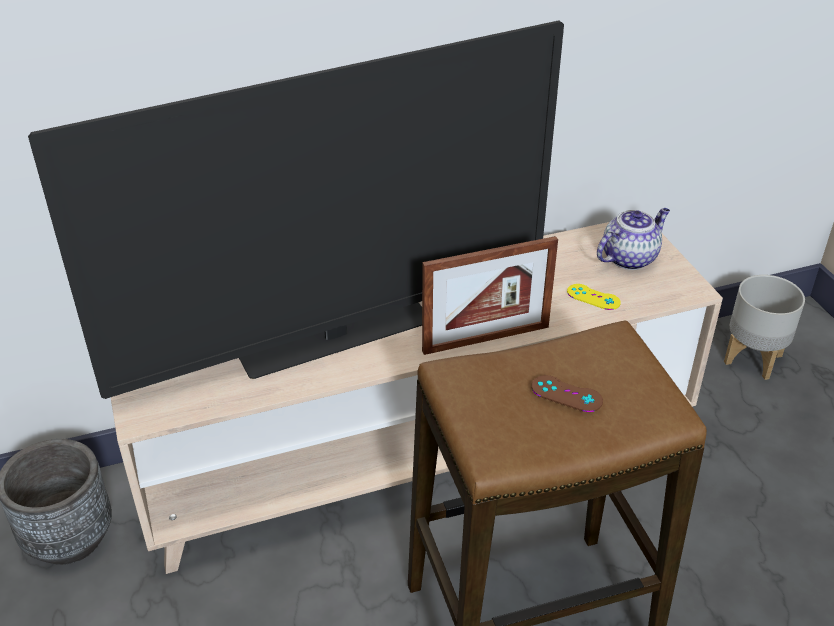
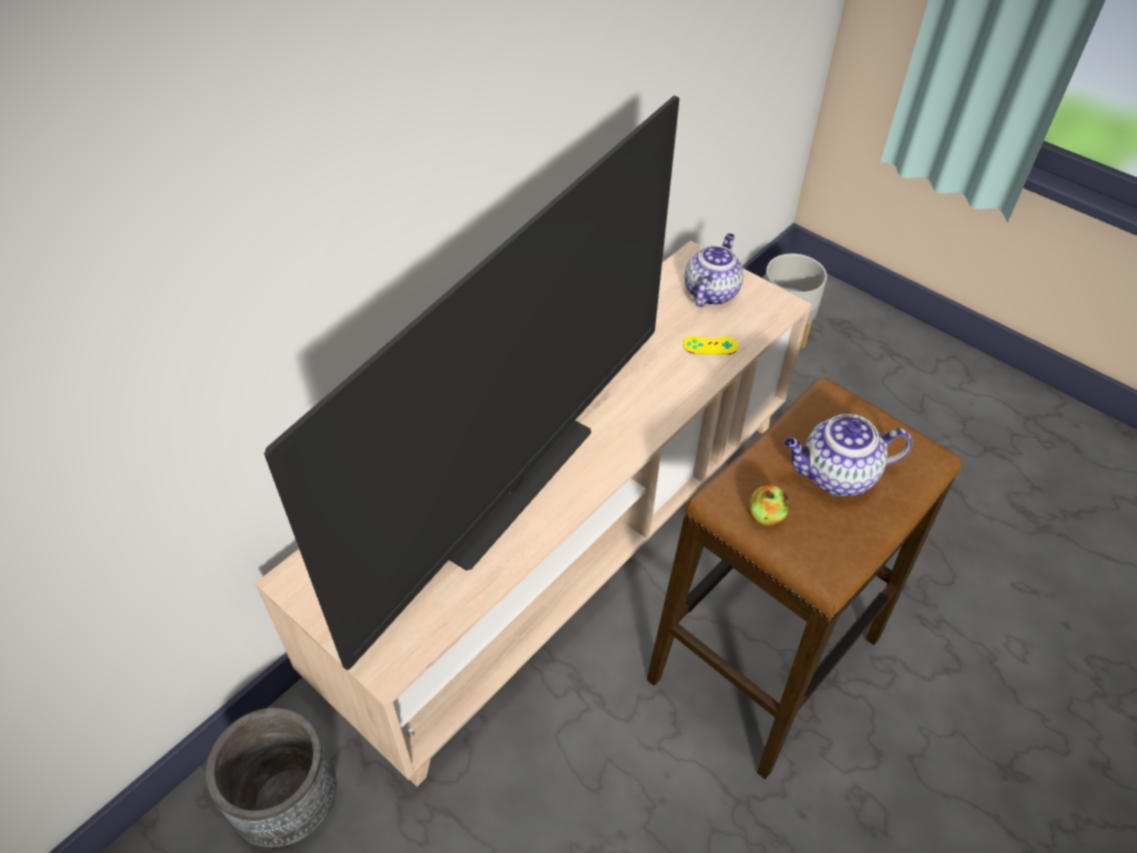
camera: 30 degrees left, 10 degrees up
picture frame [422,236,558,355] -> none
brown game controller [532,375,603,412] -> teapot [784,414,913,496]
none -> apple [749,485,790,526]

